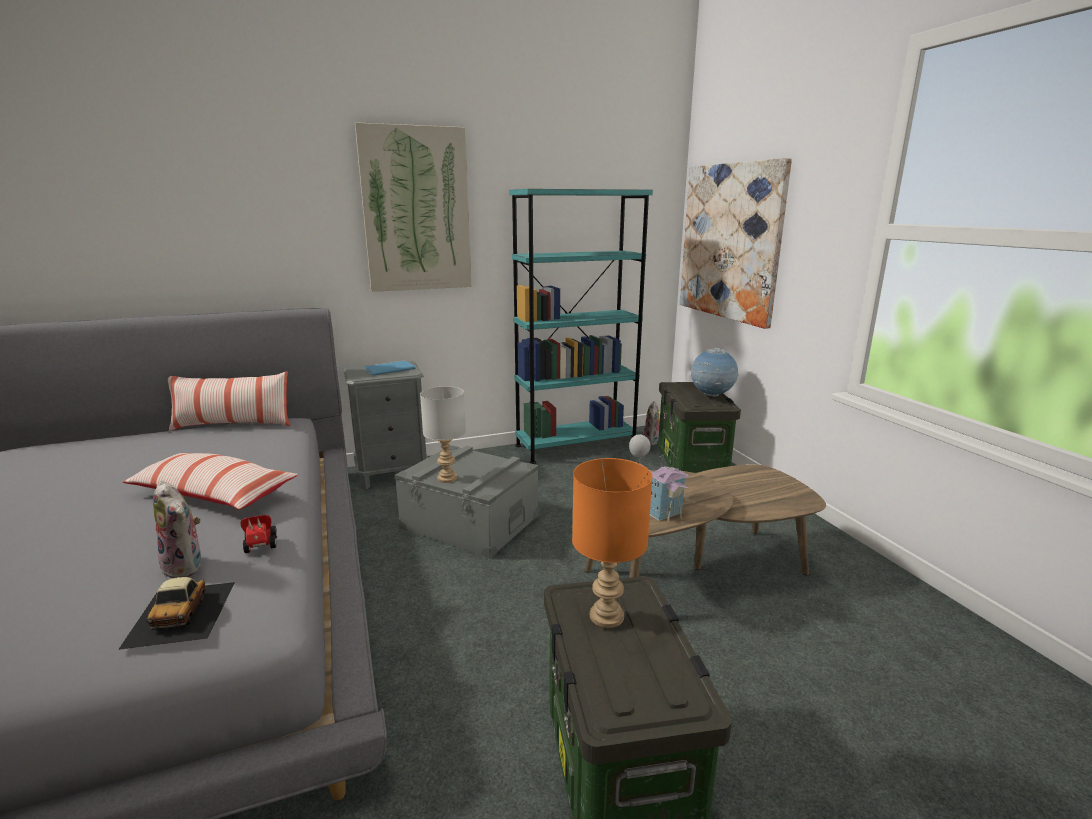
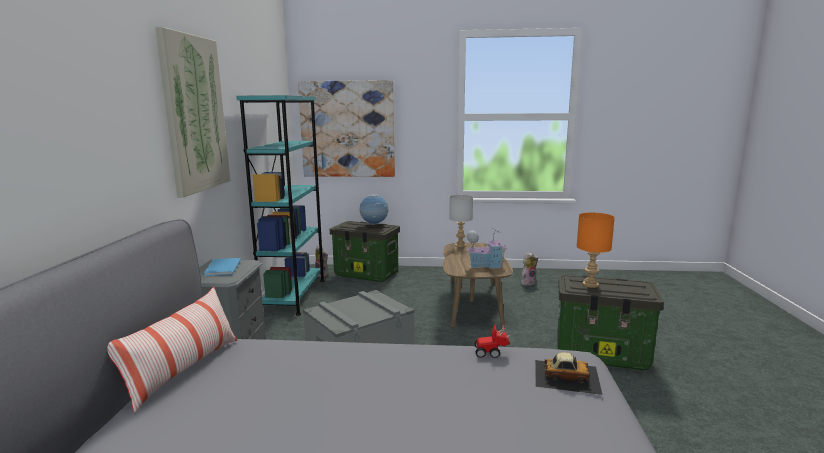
camera: 65 degrees left, 5 degrees down
pillow [123,453,298,510] -> none
plush toy [153,481,202,579] -> plush toy moved to [521,252,538,285]
grey table lamp [420,386,466,483] -> grey table lamp moved to [449,195,473,247]

